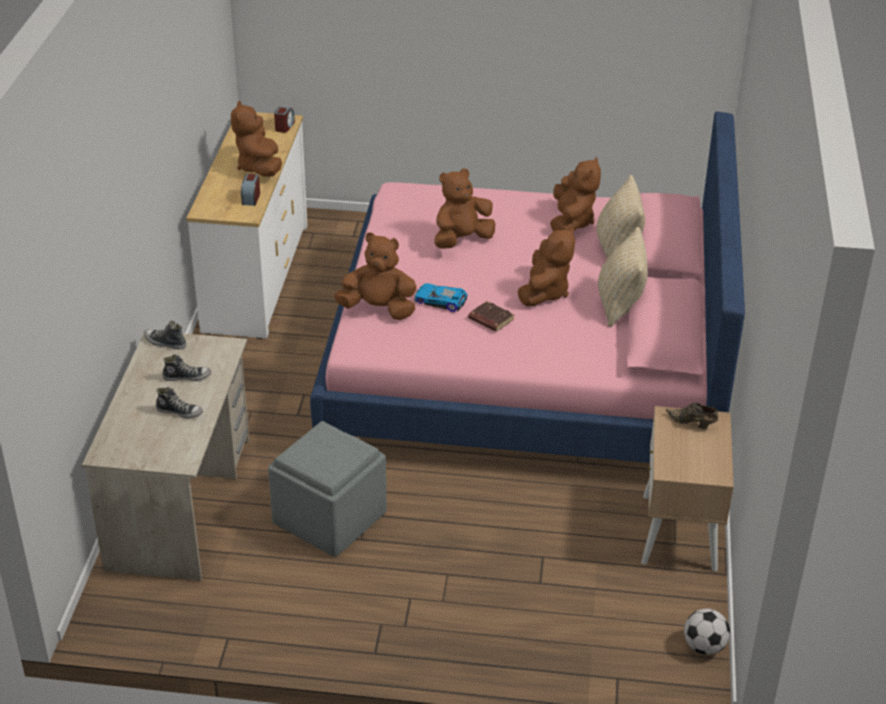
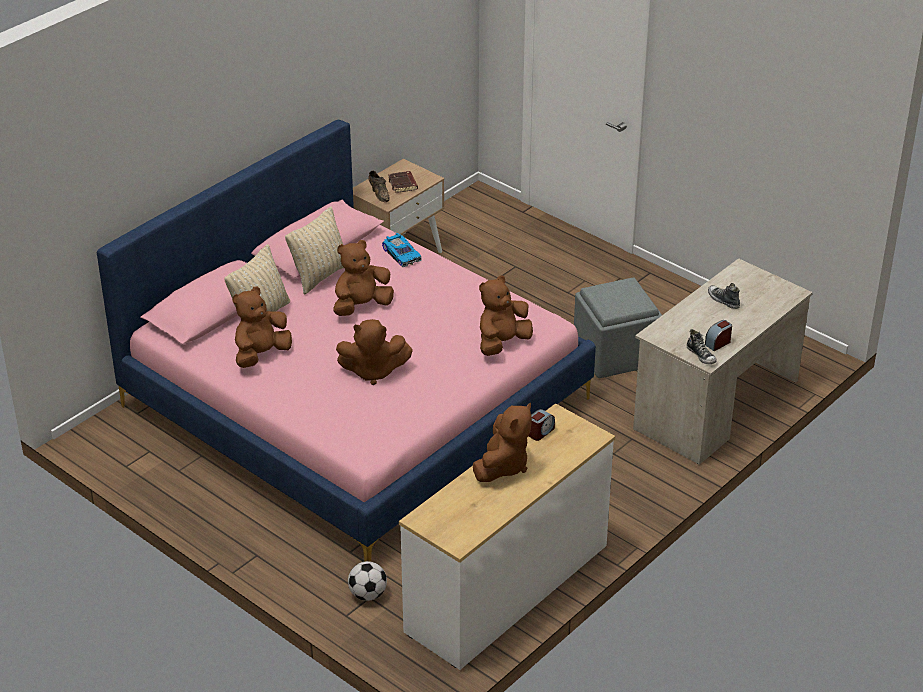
camera: 145 degrees left, 0 degrees up
shoe [162,354,211,381] -> none
alarm clock [274,106,295,133] -> alarm clock moved to [705,320,732,351]
brown plush toy [334,232,417,320] -> brown plush toy turned 90 degrees clockwise [479,275,533,356]
toy car [414,283,467,312] -> toy car moved to [382,233,422,267]
brown book [468,301,515,332] -> brown book moved to [388,171,418,193]
football [684,609,730,655] -> football moved to [348,561,387,601]

